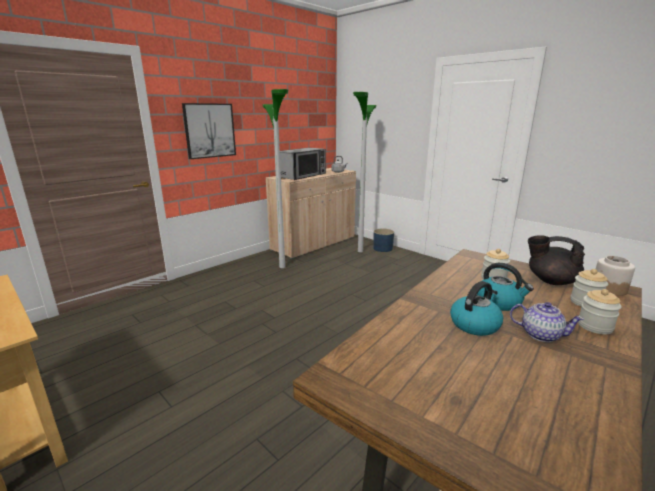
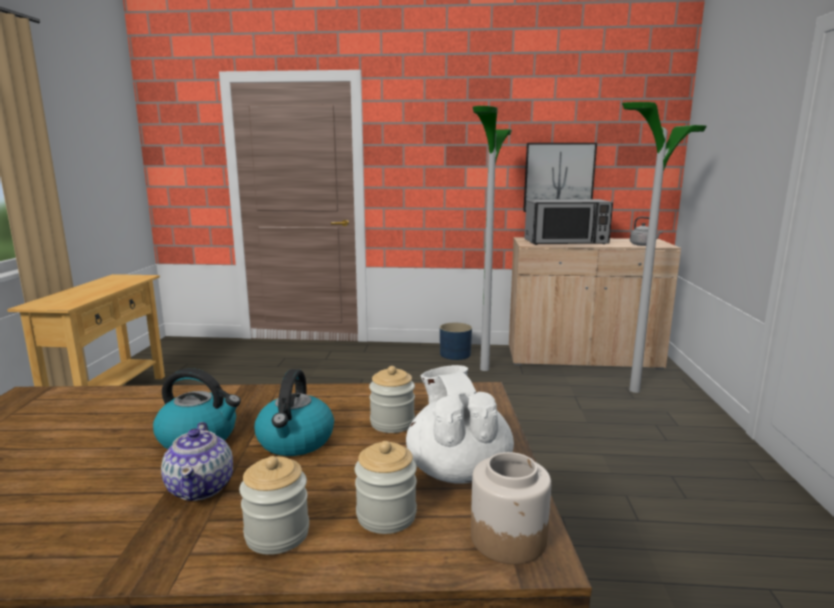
camera: 50 degrees right, 5 degrees down
picture [182,103,236,159] -> picture moved to [523,143,597,212]
blue planter [373,229,394,252] -> blue planter moved to [440,323,472,360]
black teapot [528,236,585,285] -> white teapot [406,365,514,484]

